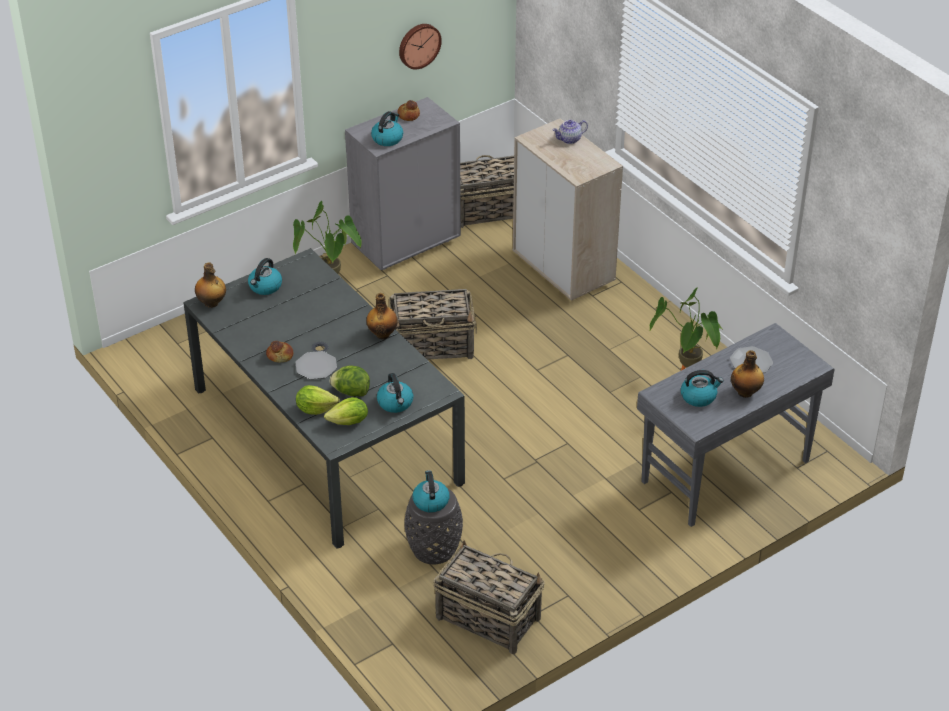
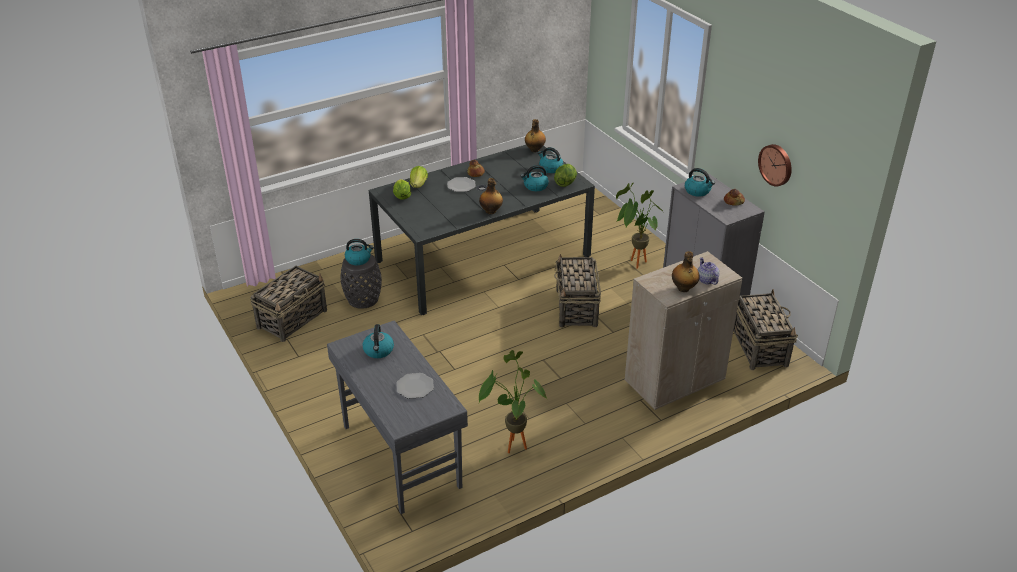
camera: 95 degrees right, 5 degrees down
lettuce [330,365,370,397] -> lettuce moved to [554,164,577,187]
kettle [377,373,413,413] -> kettle moved to [521,165,549,191]
bottle [731,350,764,398] -> bottle moved to [672,251,700,292]

